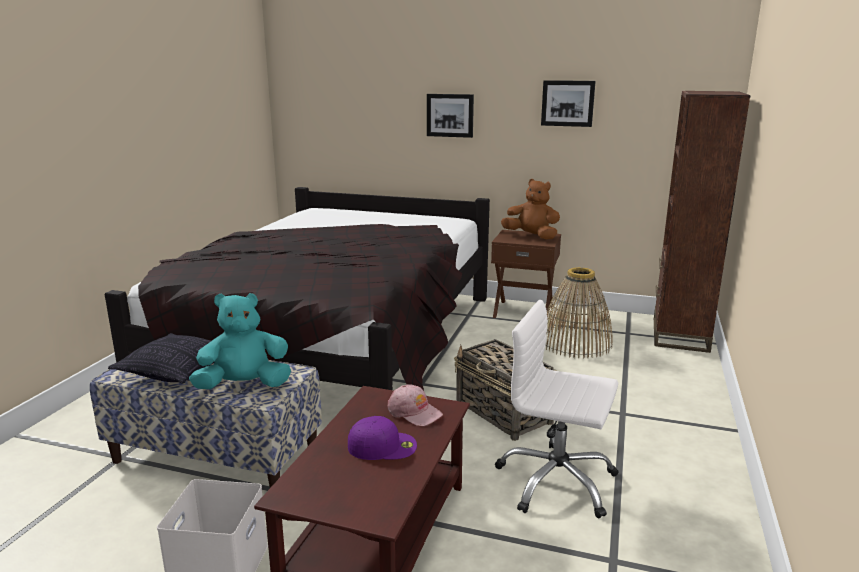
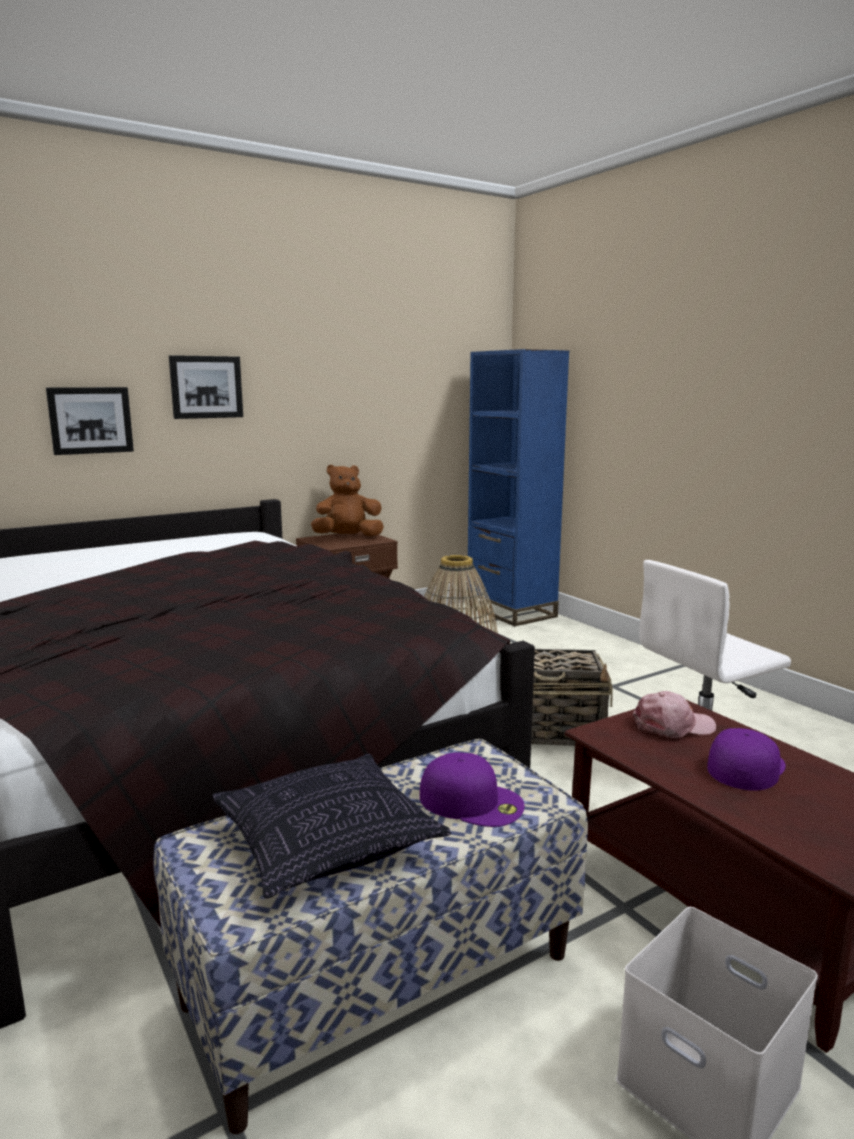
camera: 50 degrees left, 5 degrees down
turquoise plush toy [189,293,291,389] -> purple cap [420,753,524,827]
picture [541,80,596,127] -> picture moved to [46,387,134,455]
brown bookcase [654,91,751,353] -> blue bookcase [467,349,570,626]

